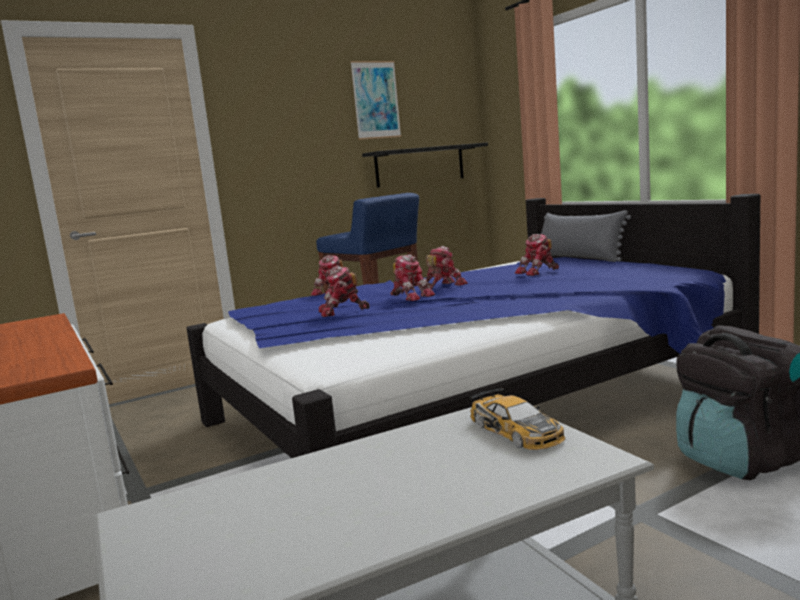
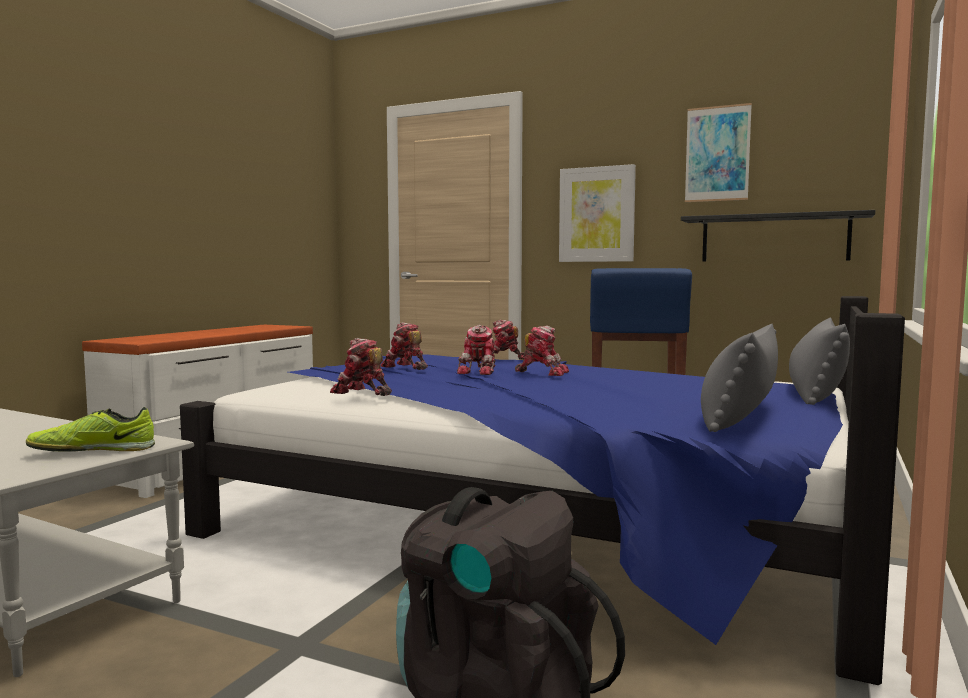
camera: 55 degrees right, 5 degrees down
toy car [469,387,565,450] -> shoe [26,407,155,452]
toy robot [515,234,559,276] -> toy robot moved to [330,338,392,396]
none -> picture [559,164,636,262]
none -> grey pillow [701,324,778,432]

